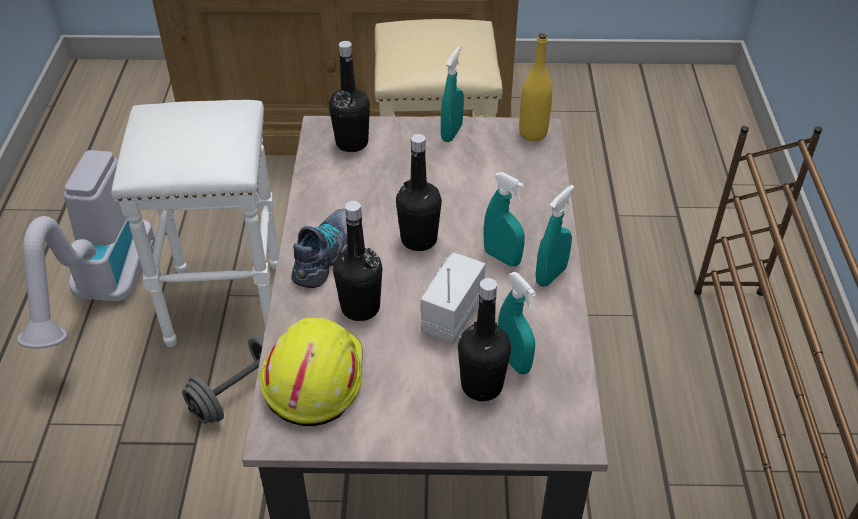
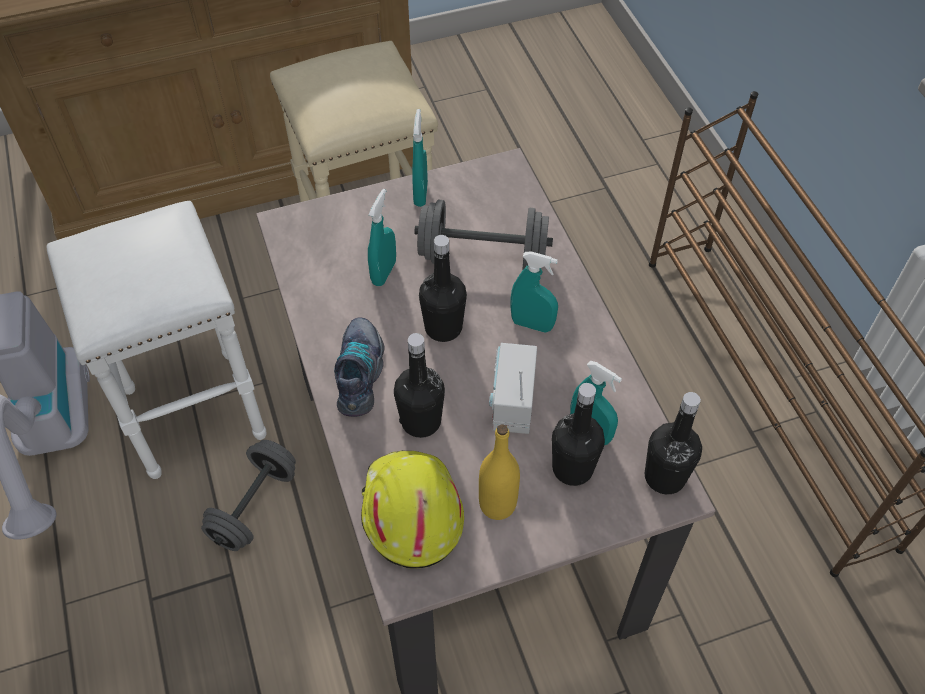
camera: 20 degrees left, 10 degrees up
black bottle [329,41,370,152] -> black bottle moved to [645,392,702,494]
yellow bottle [519,33,552,141] -> yellow bottle moved to [479,425,520,520]
turquoise spray bottle [536,185,574,287] -> turquoise spray bottle moved to [368,189,396,286]
none -> grey dumbbell [414,200,553,271]

